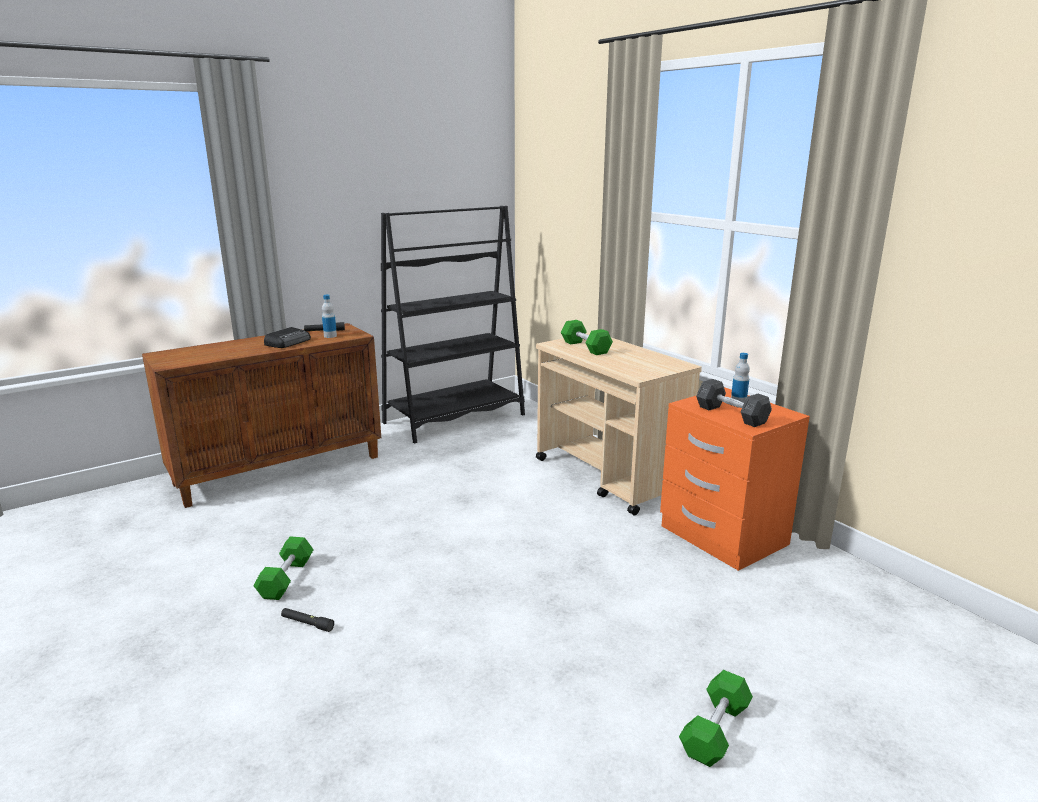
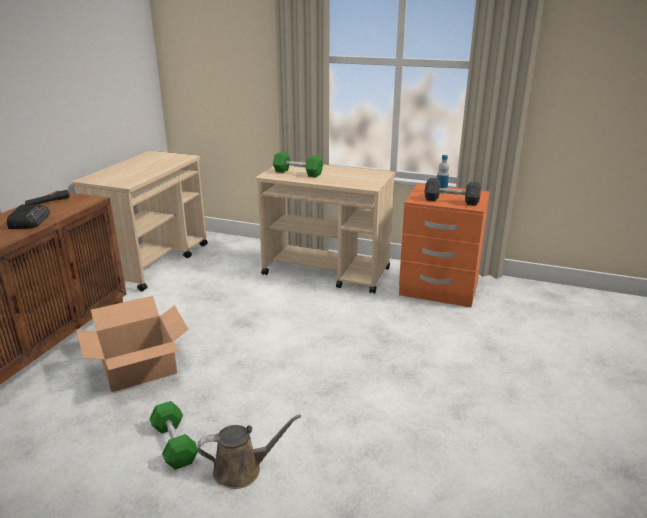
camera: 35 degrees left, 5 degrees up
black flashlight [281,608,334,632] -> brown watering can [198,414,301,489]
bottle [322,295,337,338] -> none
black bookcase [381,206,525,443] -> beige cart [72,151,208,291]
green dumbbell [679,670,753,767] -> none
none -> cardboard box [76,296,189,392]

